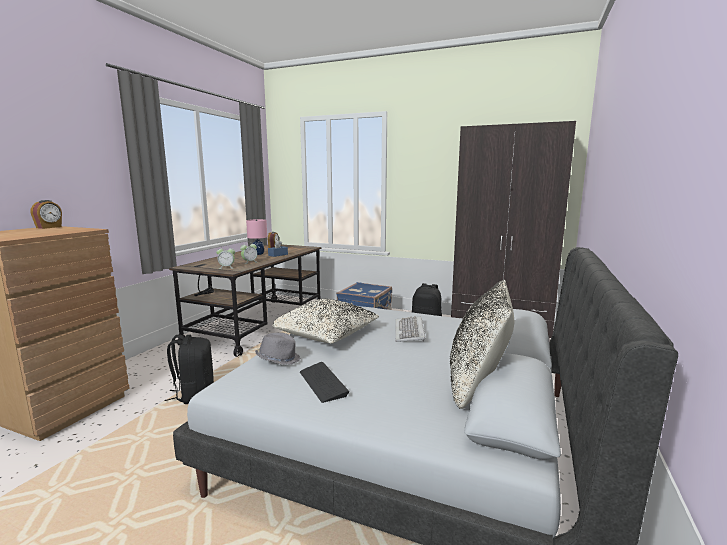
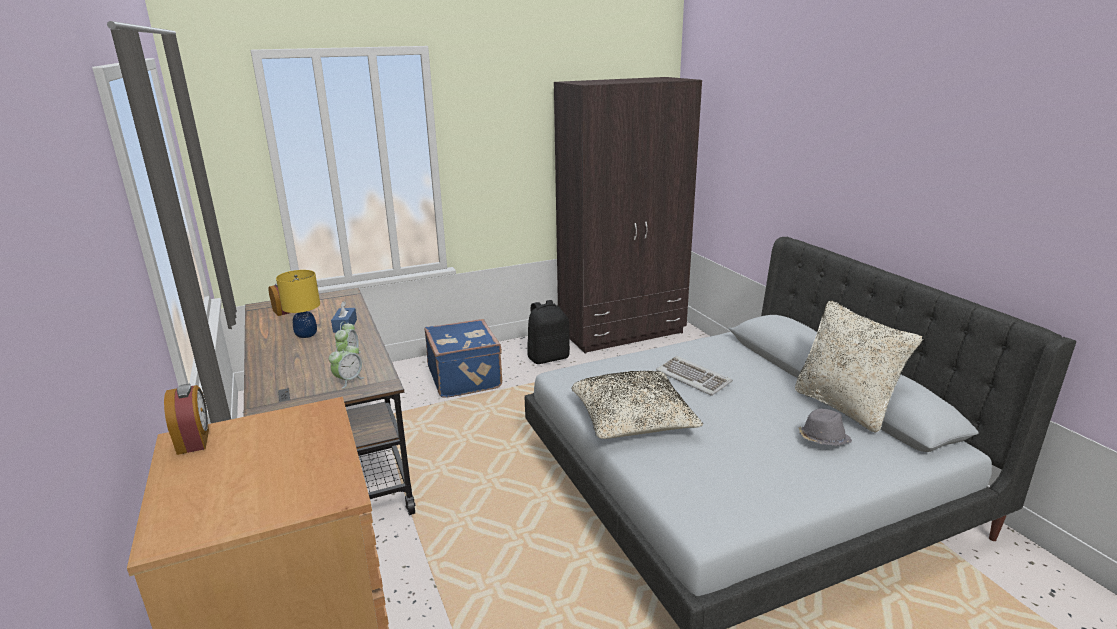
camera: 45 degrees left, 10 degrees up
black backpack [164,334,214,404] -> none
pink table lamp [246,219,267,255] -> yellow table lamp [276,270,320,338]
grey hat [255,332,301,365] -> grey hat moved to [798,409,852,446]
keyboard [300,362,349,403] -> none

